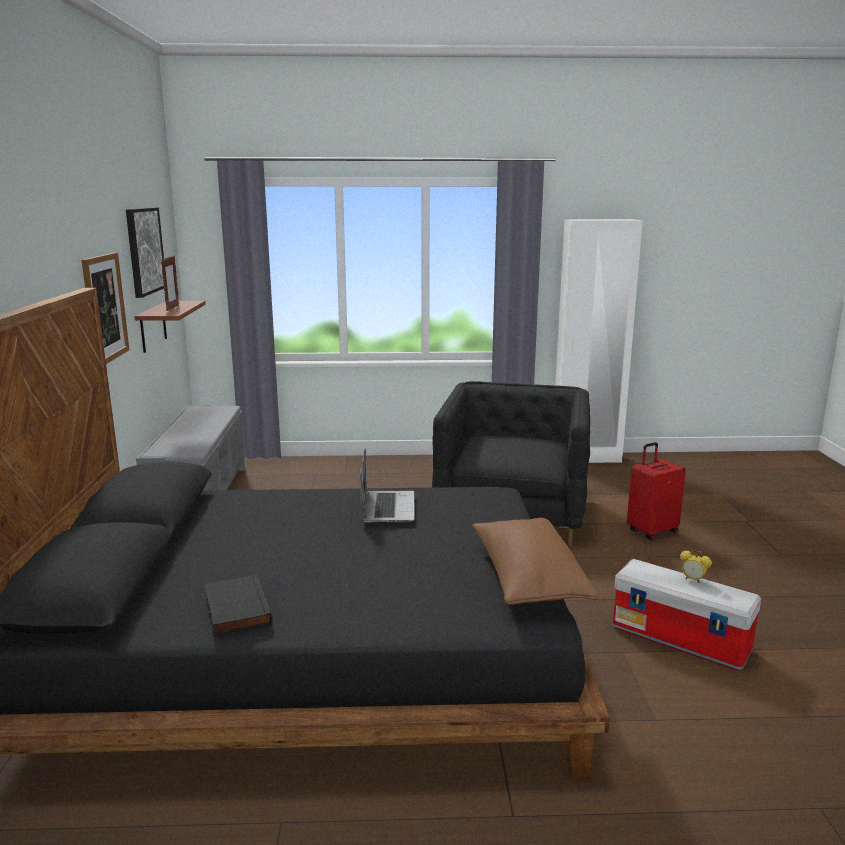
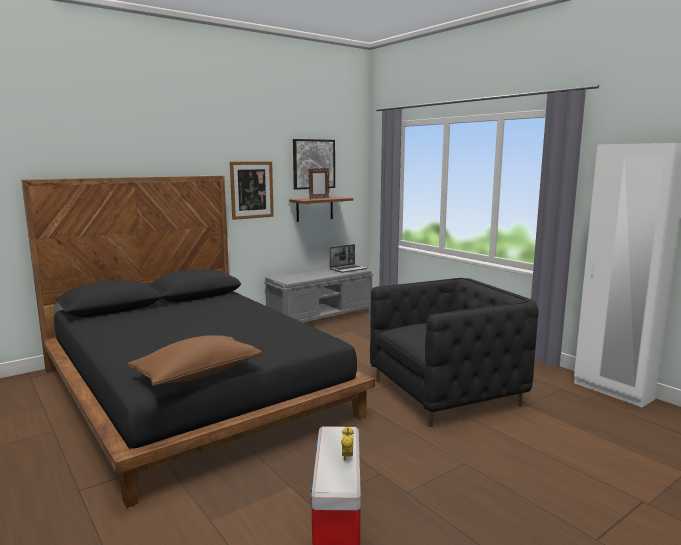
camera: 55 degrees right, 5 degrees down
black book [205,574,272,636] -> none
laptop [360,448,415,523] -> laptop moved to [329,244,367,273]
red suitcase [627,442,686,540] -> none

